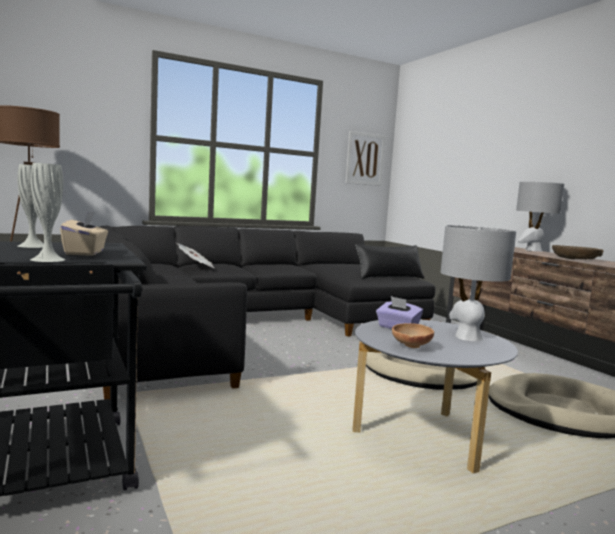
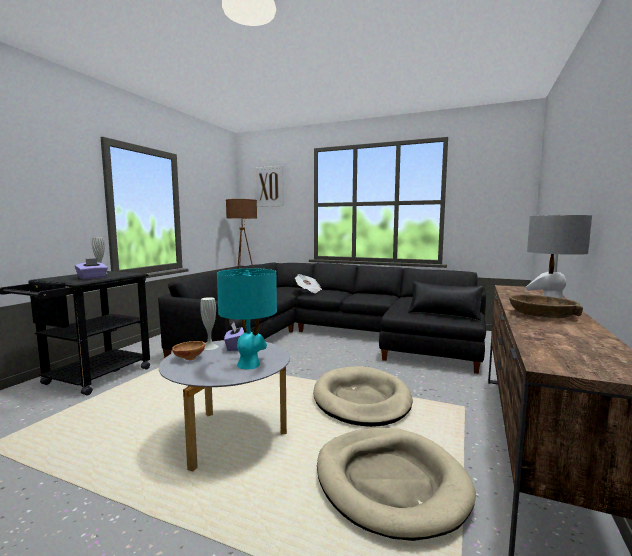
camera: 50 degrees right, 0 degrees up
white vase [30,163,65,262] -> white vase moved to [200,297,219,350]
beige tissue box [60,212,108,256] -> purple tissue box [75,258,108,279]
picture [345,131,385,186] -> picture moved to [254,166,284,207]
grey table lamp [441,225,516,341] -> turquoise table lamp [217,268,277,369]

